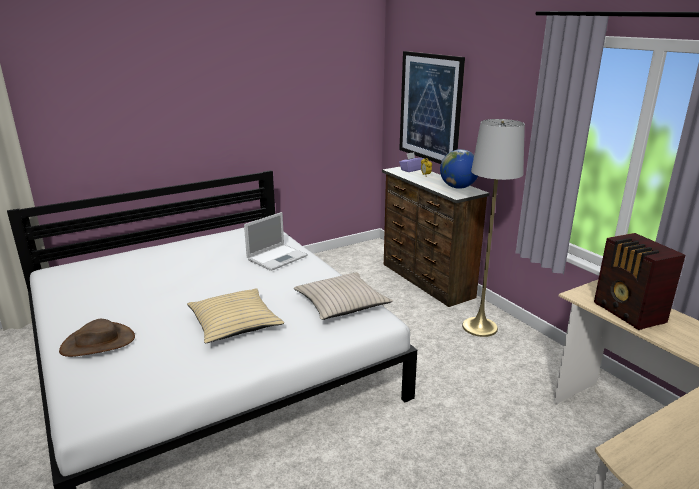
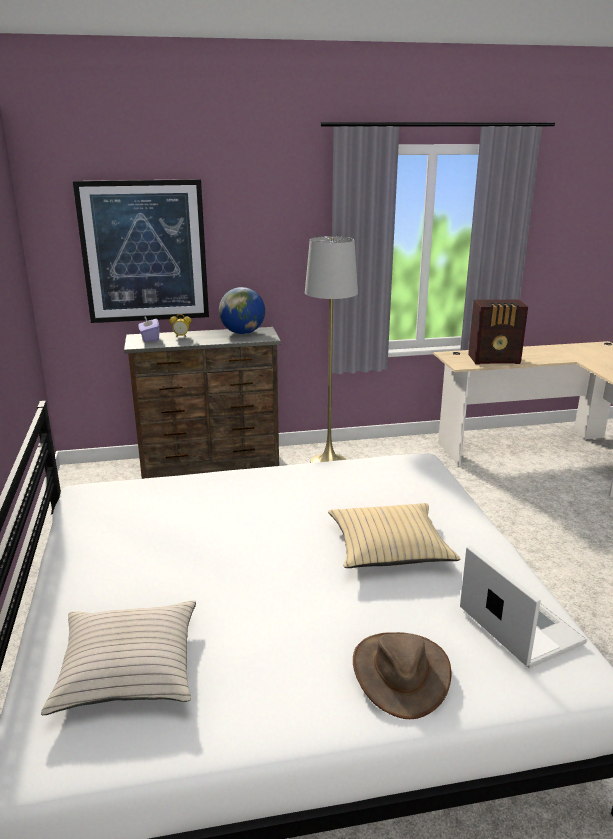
camera: 70 degrees left, 0 degrees up
laptop [244,212,308,271] -> laptop moved to [460,545,587,668]
beige pillow [294,272,393,320] -> beige pillow moved to [41,600,196,715]

